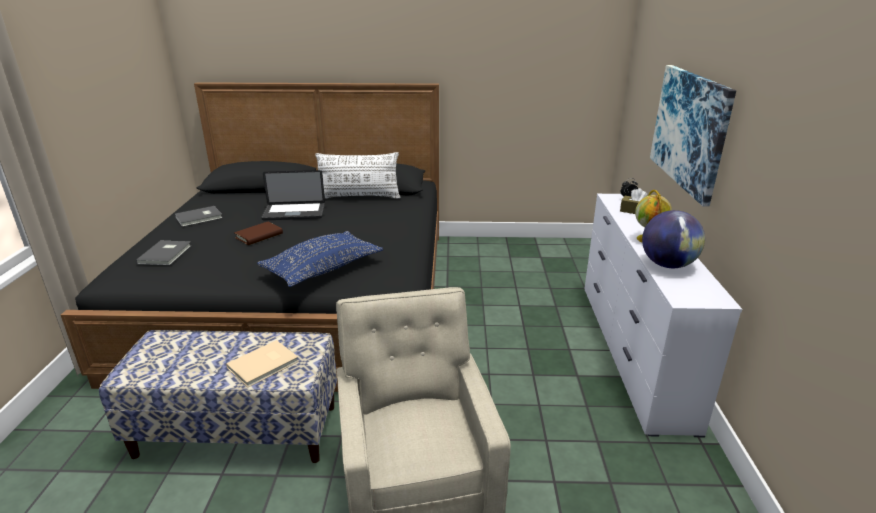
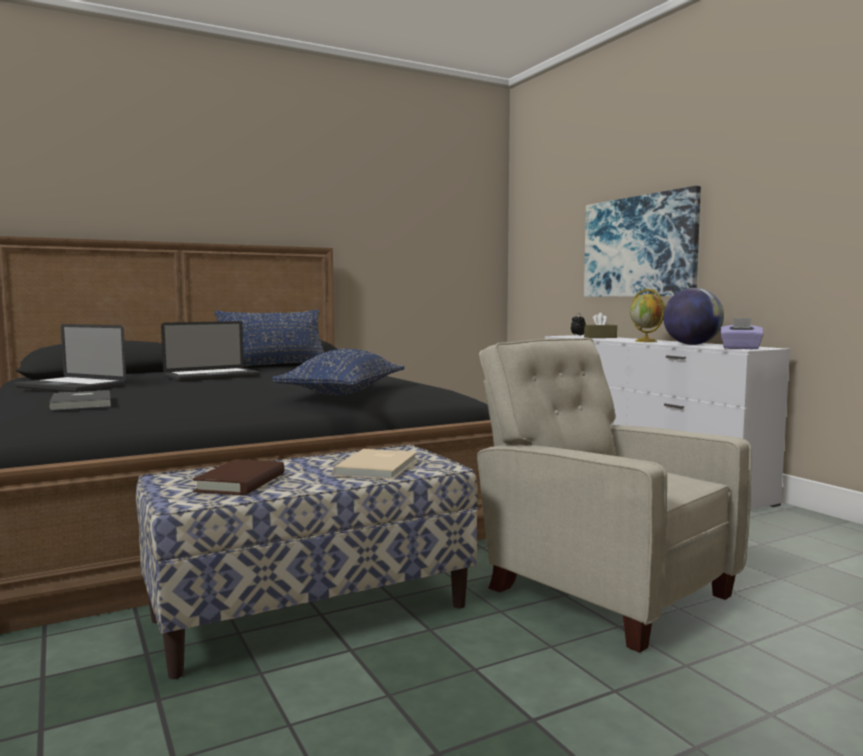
camera: 30 degrees left, 20 degrees down
grey book [175,206,222,227] -> laptop [15,324,126,392]
brown book [234,222,283,245] -> brown book moved to [193,459,285,495]
white pillow [316,152,400,199] -> blue pillow [215,309,324,367]
none -> purple tissue box [720,318,763,349]

